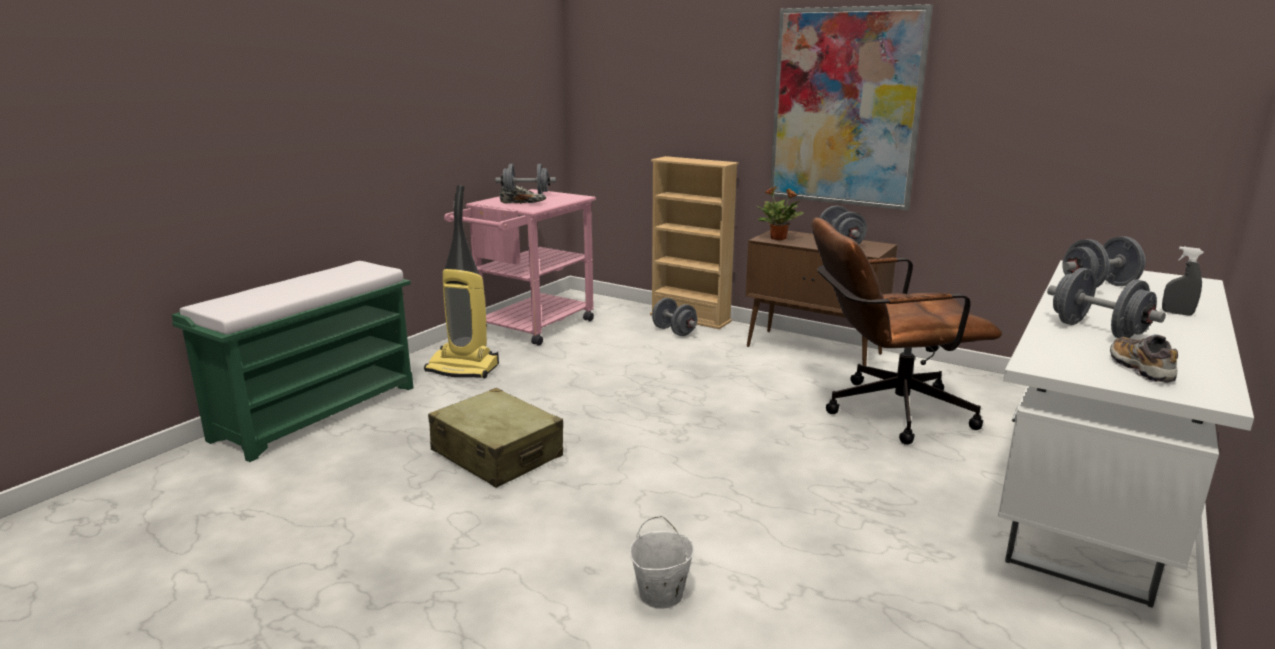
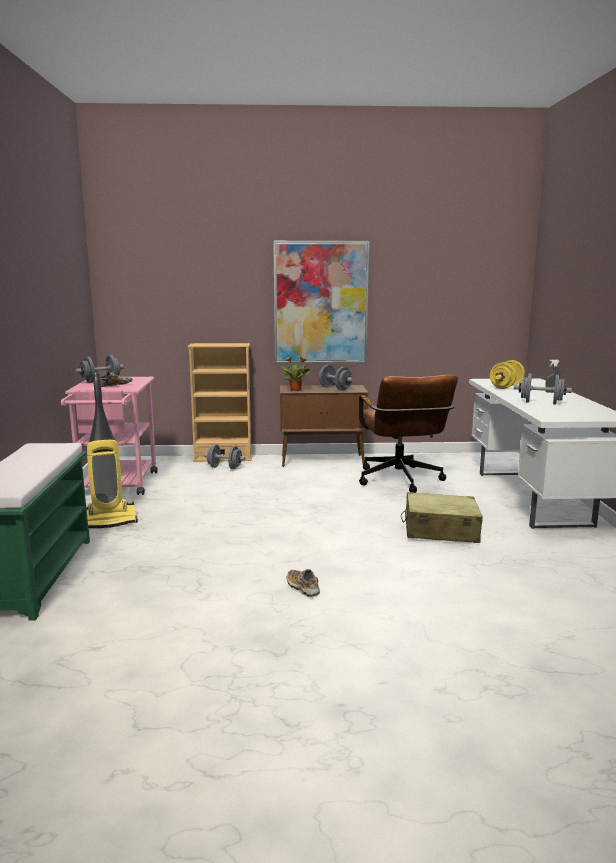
camera: 35 degrees left, 5 degrees down
beige suitcase [428,388,563,488] -> beige suitcase moved to [401,492,483,543]
white bucket [630,516,695,609] -> none
brown office chair [812,218,1002,445] -> brown office chair turned 60 degrees counterclockwise [358,375,458,493]
grey dumbbell [1062,236,1146,288] -> yellow dumbbell [490,360,525,389]
shoe [1110,334,1178,383] -> shoe moved to [287,569,320,597]

